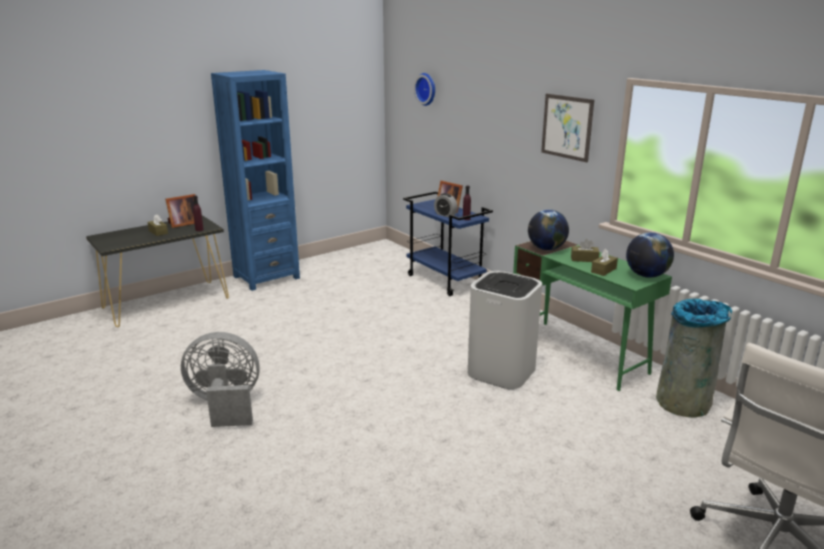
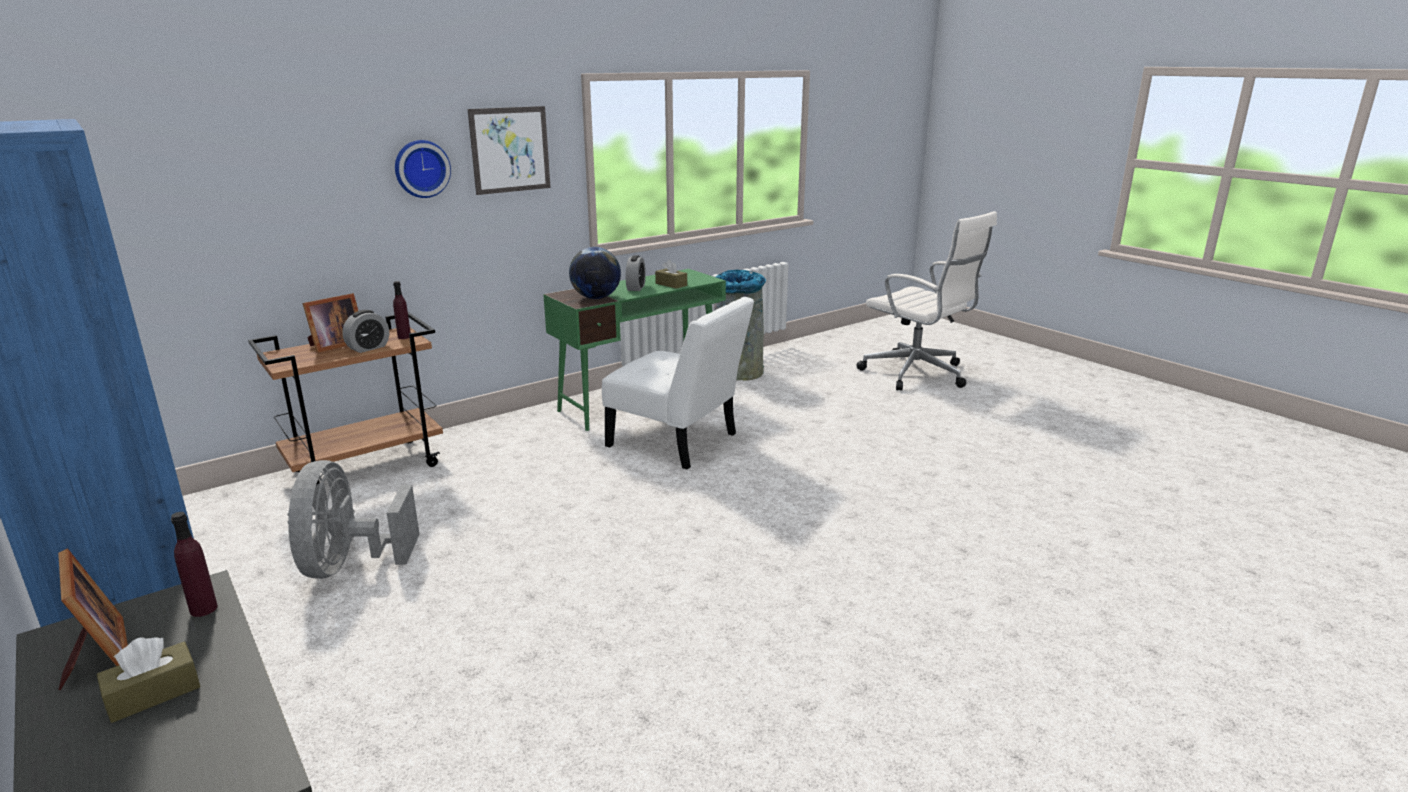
camera: 90 degrees left, 0 degrees up
grey fan [181,332,259,427] -> grey fan moved to [287,460,419,579]
blue cart [403,191,493,296] -> brown cart [248,312,443,486]
wall clock [414,73,435,106] -> wall clock moved to [395,140,451,198]
white trash can [468,271,542,389] -> white chair [602,297,754,469]
brown tissue box [571,239,600,262] -> alarm clock [626,255,646,291]
globe [626,232,674,278] -> none

